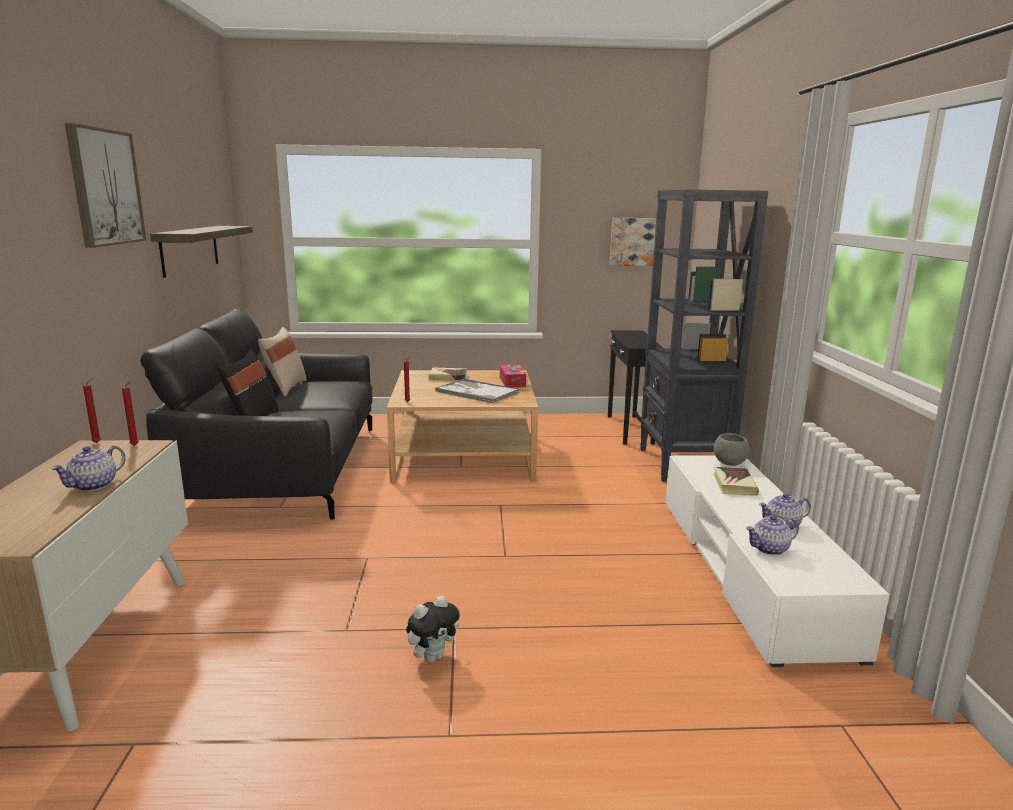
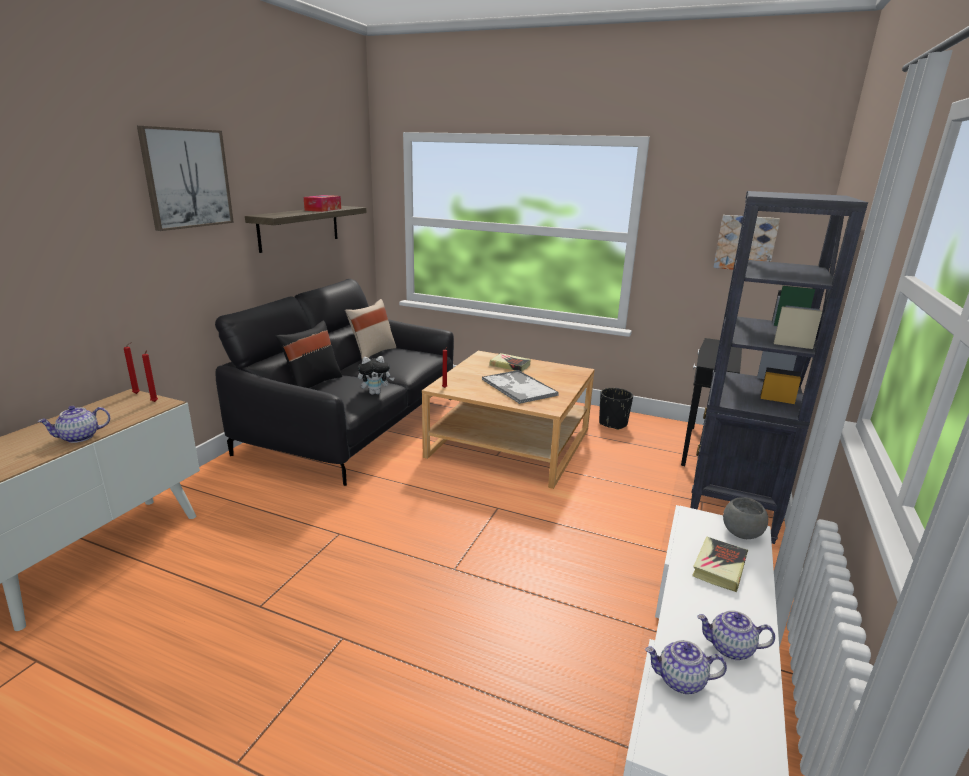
camera: 25 degrees right, 5 degrees up
plush toy [406,595,460,663] -> plush toy moved to [358,356,395,395]
tissue box [500,365,526,388] -> tissue box moved to [304,195,341,212]
none -> black planter [599,388,633,430]

